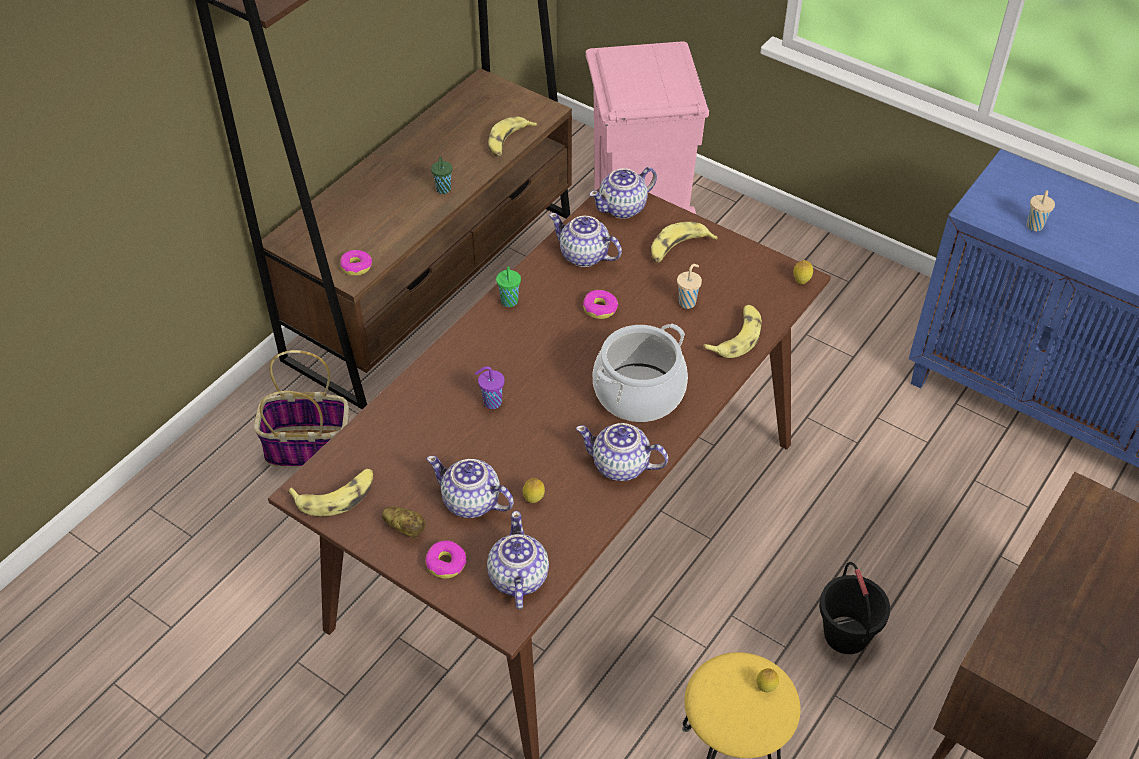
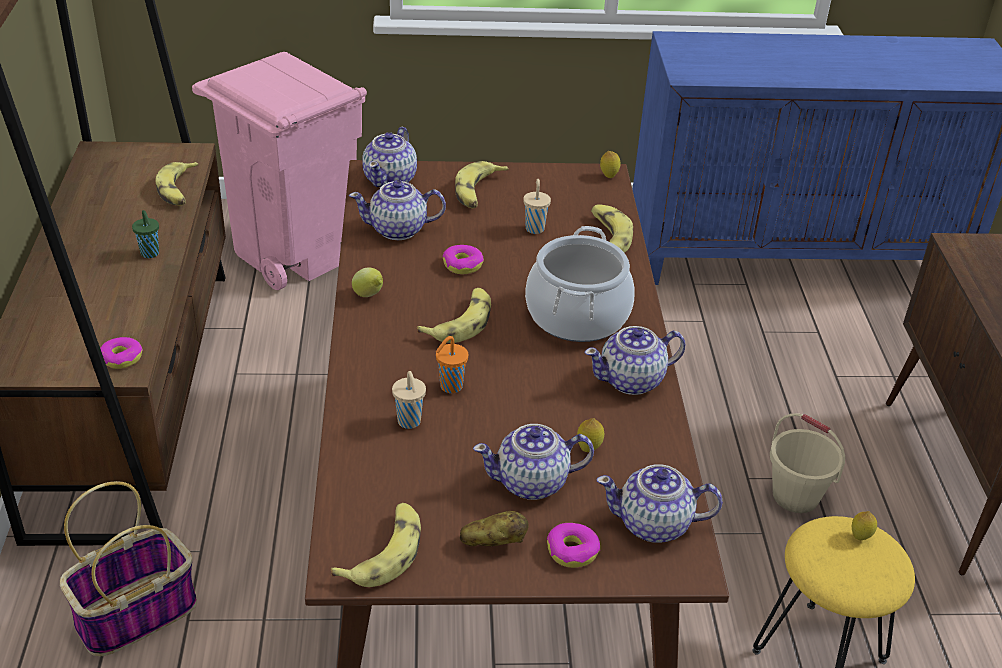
camera: 40 degrees left, 10 degrees down
purple cup [475,366,505,409] -> orange cup [436,336,468,393]
teapot [487,511,549,609] -> teapot turned 45 degrees counterclockwise [596,464,723,543]
green cup [496,266,521,307] -> lemon [352,268,383,297]
black bucket [819,562,890,654] -> beige bucket [770,413,845,513]
beige cup [1027,190,1055,231] -> beige cup moved to [392,371,426,429]
none -> banana [417,288,491,343]

